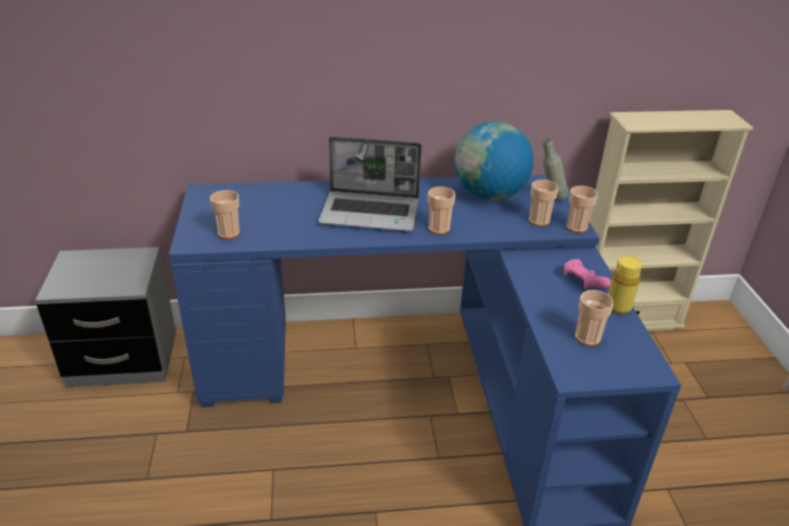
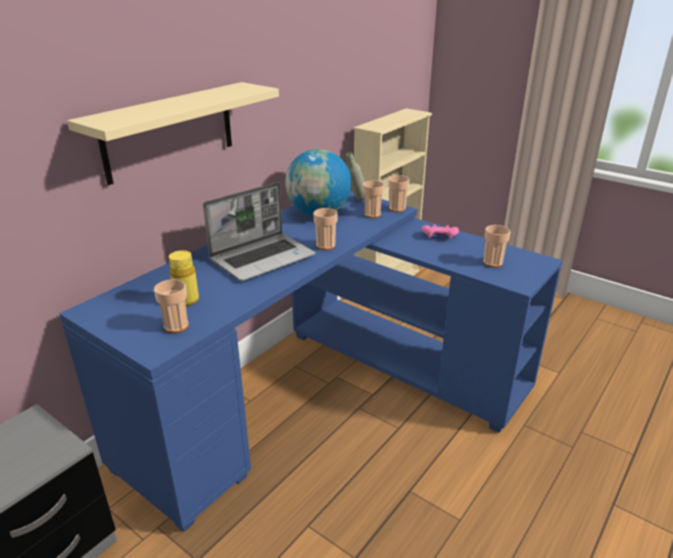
camera: 45 degrees left, 5 degrees down
yellow bottle [608,256,642,314] -> yellow bottle moved to [169,250,199,306]
none -> beige shelf [67,82,279,185]

